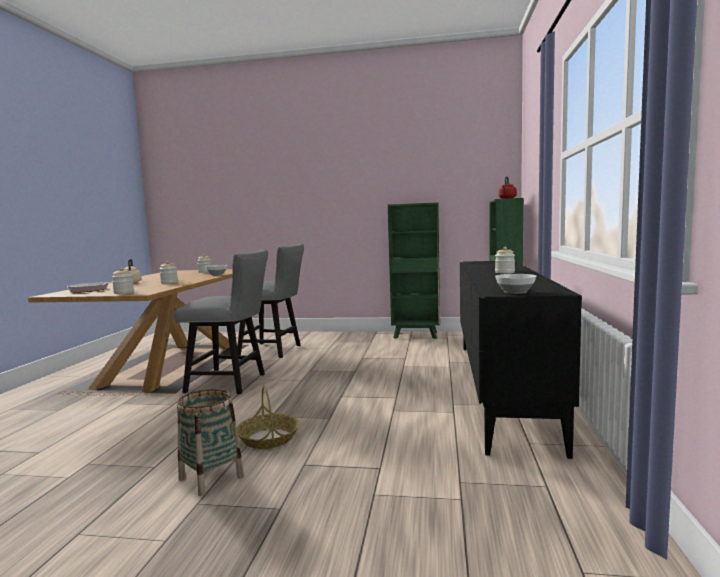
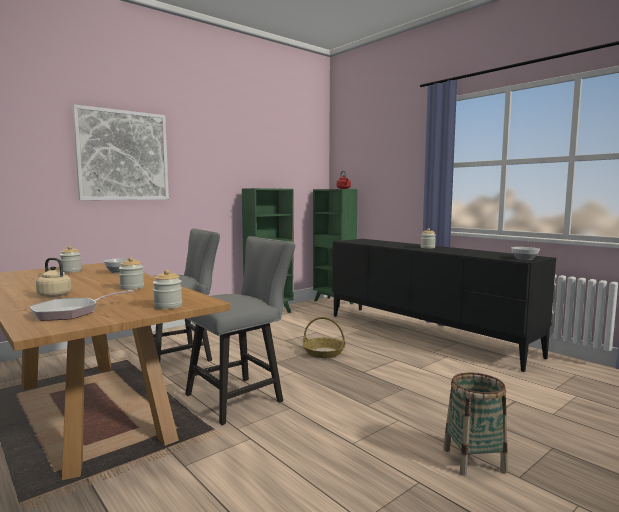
camera: 50 degrees left, 0 degrees up
basket [237,385,299,449] -> basket moved to [303,317,345,358]
none -> picture [72,104,169,200]

